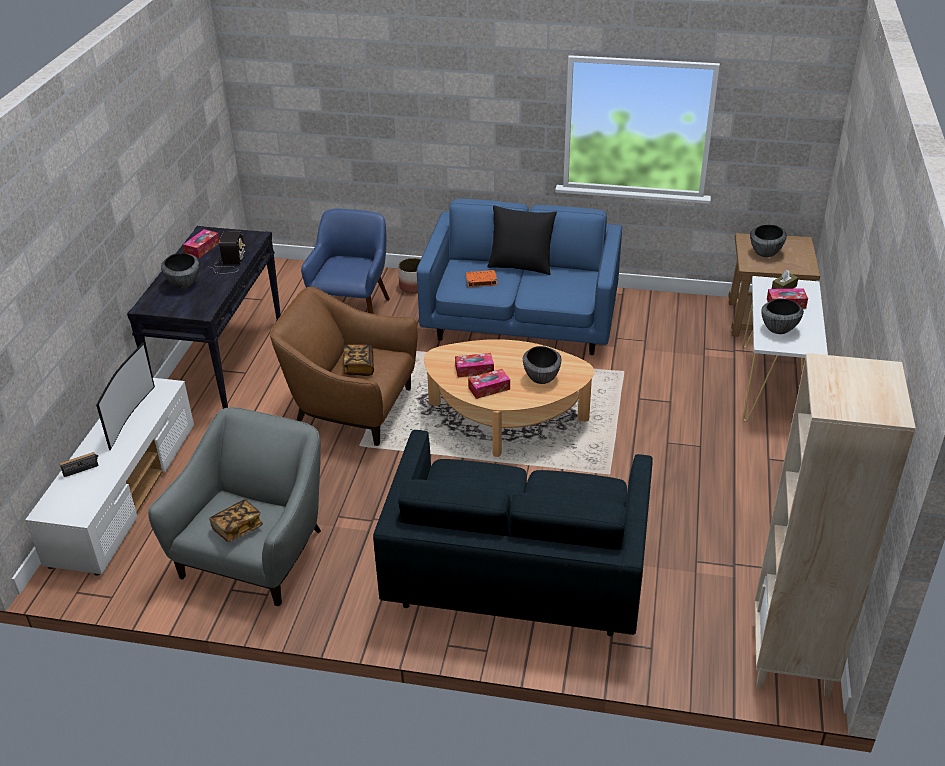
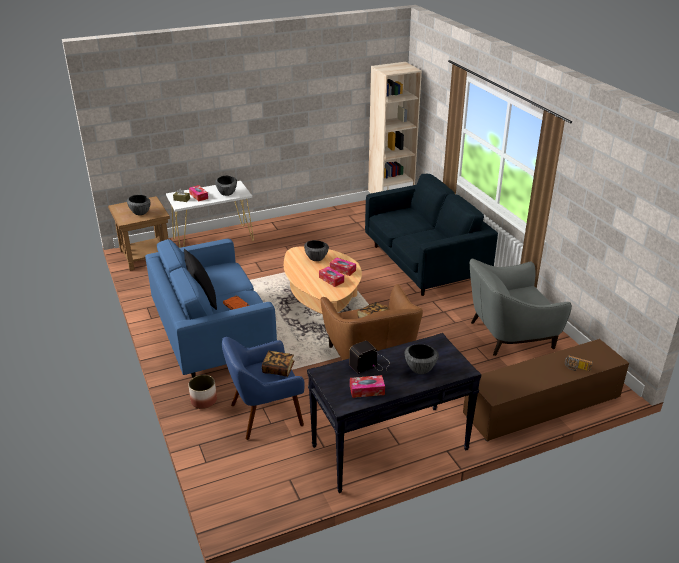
camera: 125 degrees left, 5 degrees down
white tv stand [25,378,194,576] -> brown tv stand [463,339,629,441]
television [96,343,155,450] -> none
book [209,499,263,542] -> book moved to [262,351,294,377]

